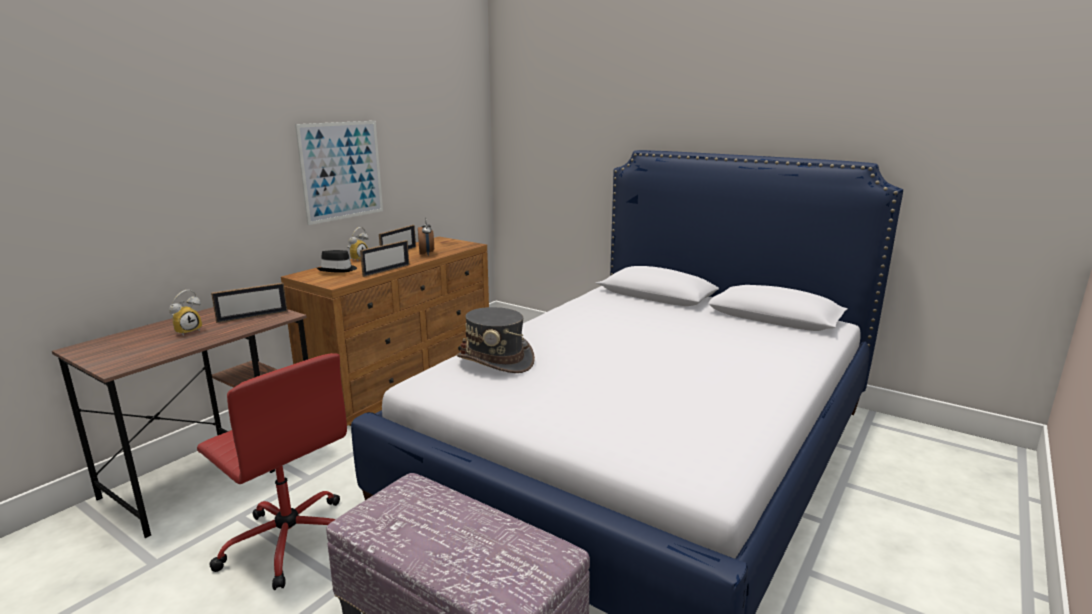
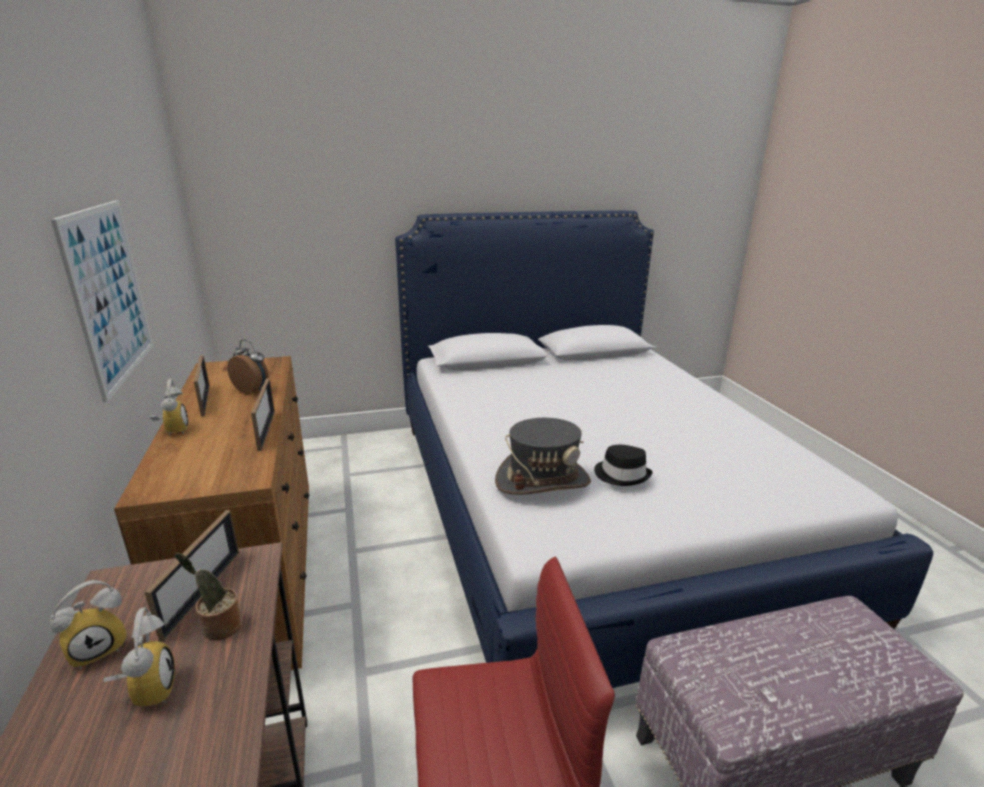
camera: 50 degrees left, 5 degrees up
black hat [317,250,357,273] -> black hat moved to [594,445,653,486]
none -> alarm clock [50,580,127,669]
none -> potted plant [175,553,242,640]

